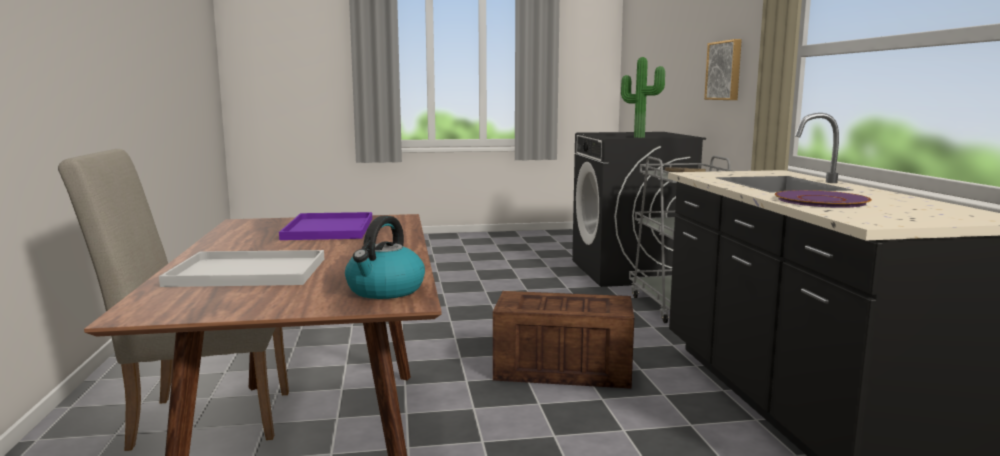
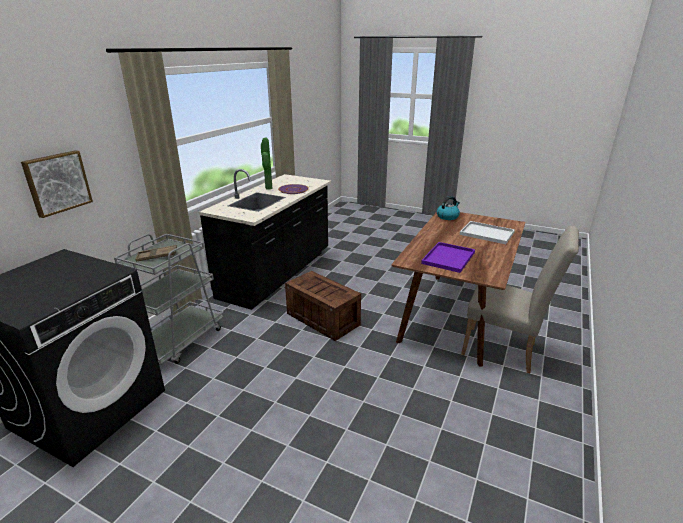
camera: 145 degrees left, 15 degrees up
potted plant [621,57,665,138] -> potted plant moved to [261,138,273,190]

